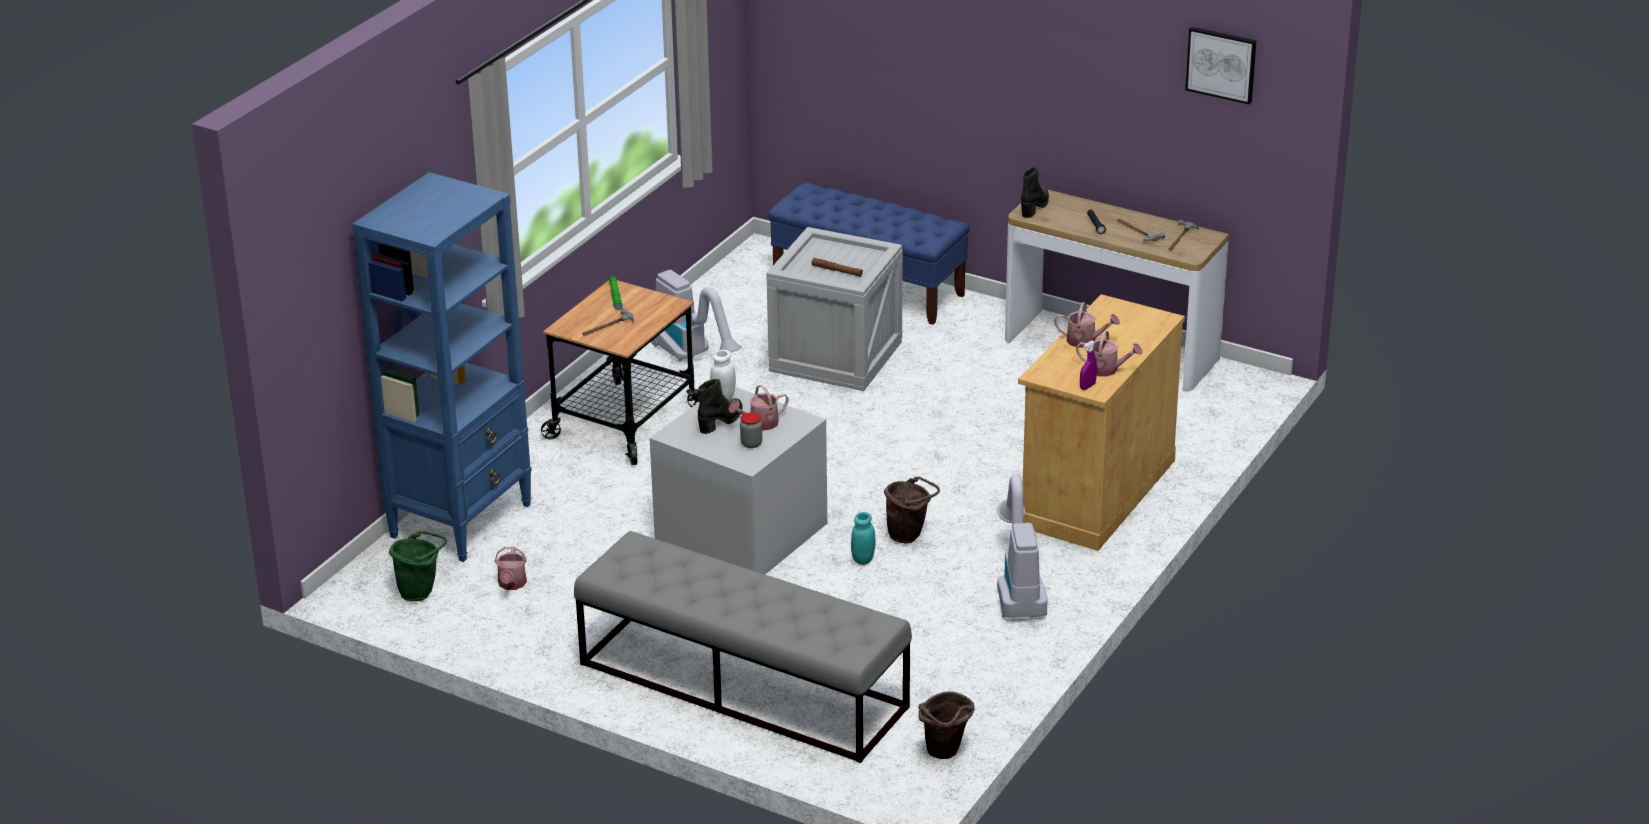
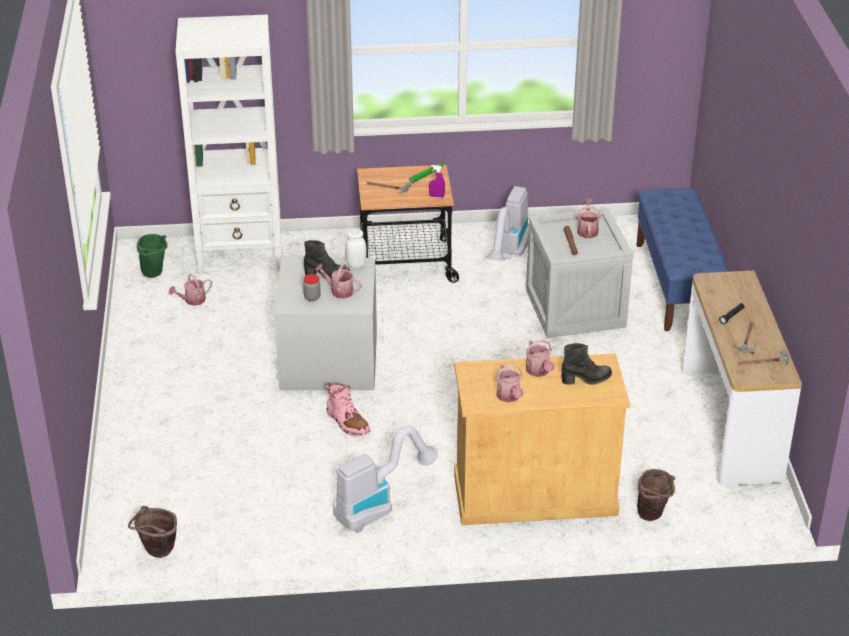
camera: 55 degrees right, 5 degrees up
blue bookcase [352,172,532,562] -> white bookcase [175,15,281,274]
grey bench [574,531,912,763] -> none
turquoise jar [851,512,876,565] -> pink boot [325,382,370,437]
brown bucket [884,477,940,543] -> brown bucket moved to [637,469,675,521]
black boot [1021,167,1049,218] -> black boot moved to [561,343,612,385]
purple spray bottle [1080,340,1097,390] -> purple spray bottle moved to [429,165,445,198]
picture [1185,27,1256,105] -> none
none -> watering can [577,199,601,238]

